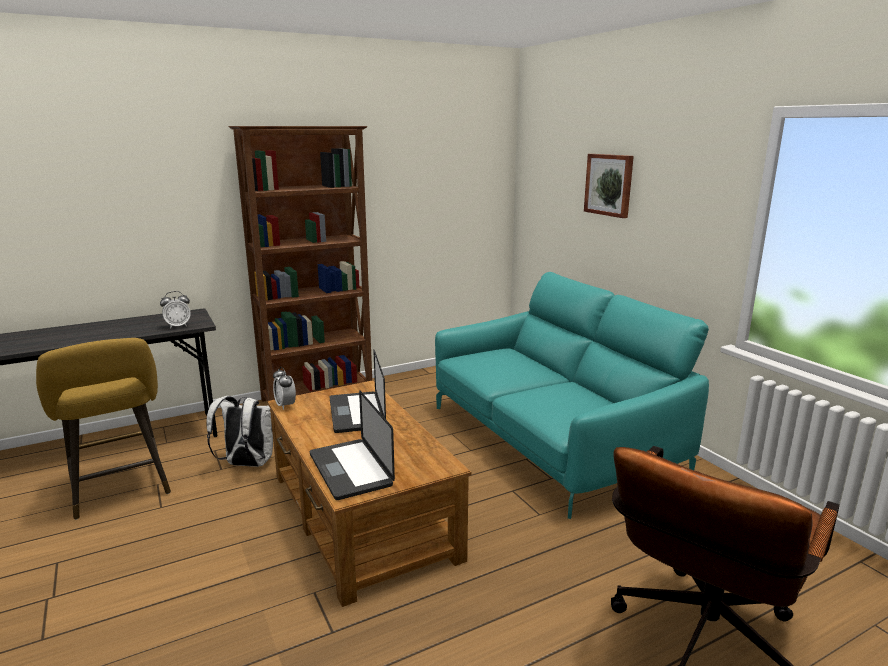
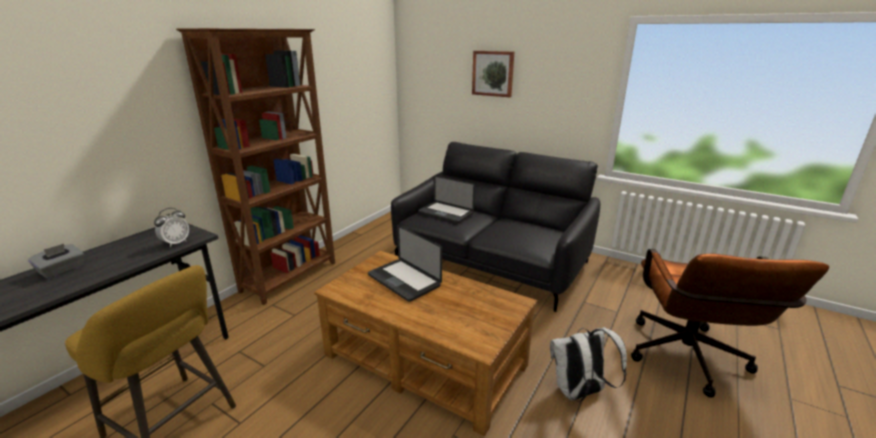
camera: 30 degrees left, 5 degrees up
white backpack [206,396,273,467] -> white backpack moved to [550,327,627,402]
alarm clock [273,367,296,410] -> none
laptop [310,390,395,500] -> laptop moved to [418,175,475,223]
turquoise sofa [435,272,709,519] -> black sofa [391,142,601,312]
none -> grey tissue box [28,244,84,279]

